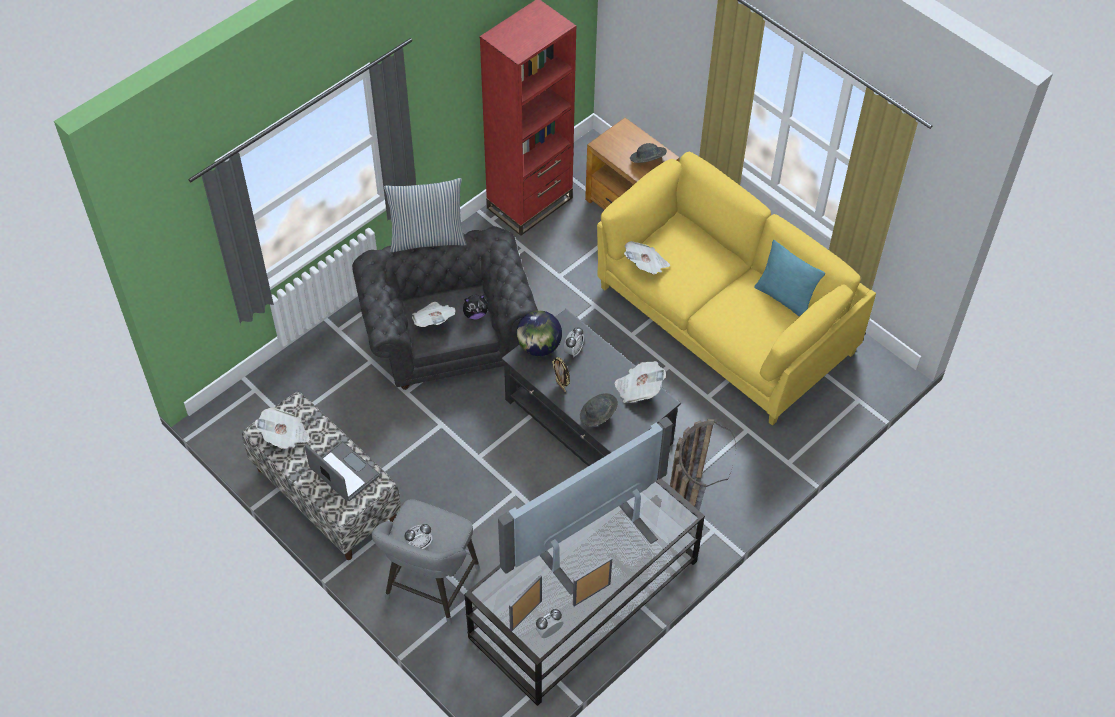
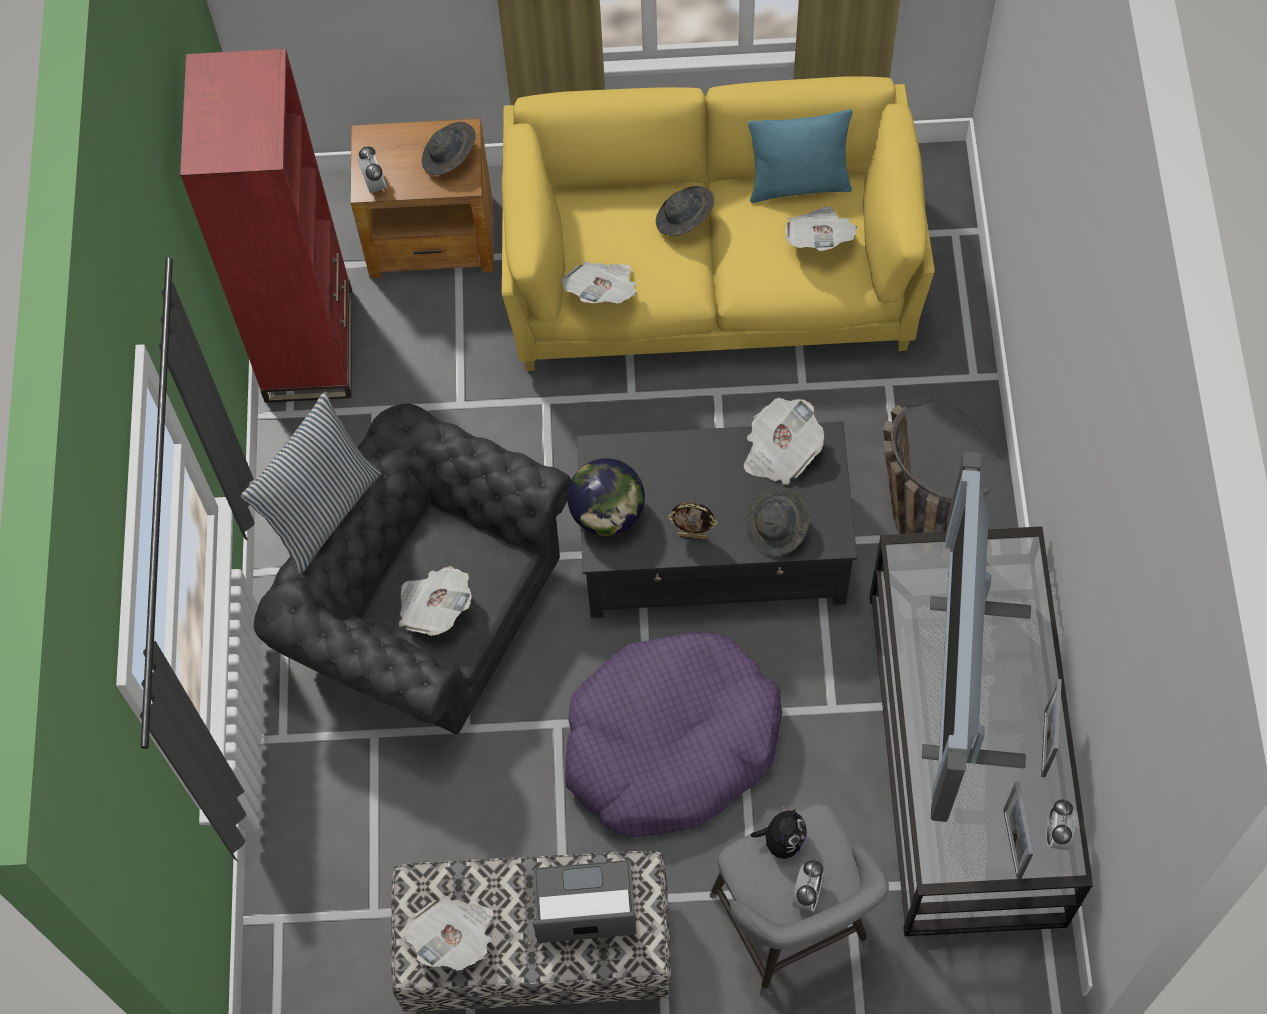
camera: 45 degrees left, 10 degrees up
plush toy [463,295,488,320] -> plush toy moved to [751,806,807,859]
alarm clock [564,327,584,357] -> alarm clock moved to [357,146,387,193]
none -> purple dog bed [565,633,782,837]
none -> grey hat [656,186,714,236]
none -> newspaper [785,206,858,251]

